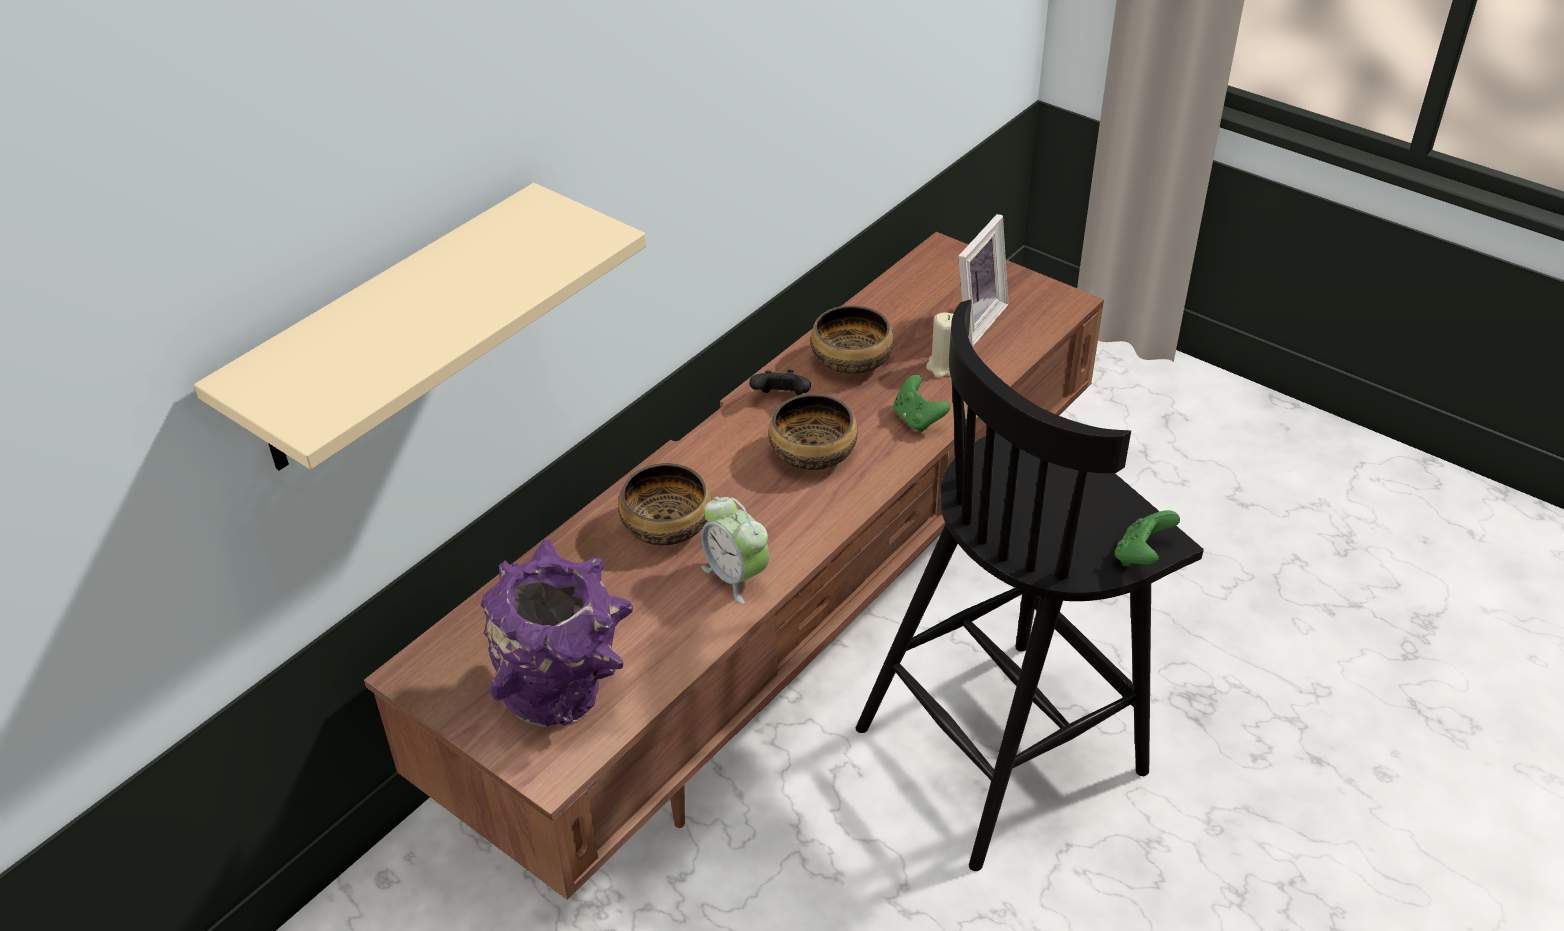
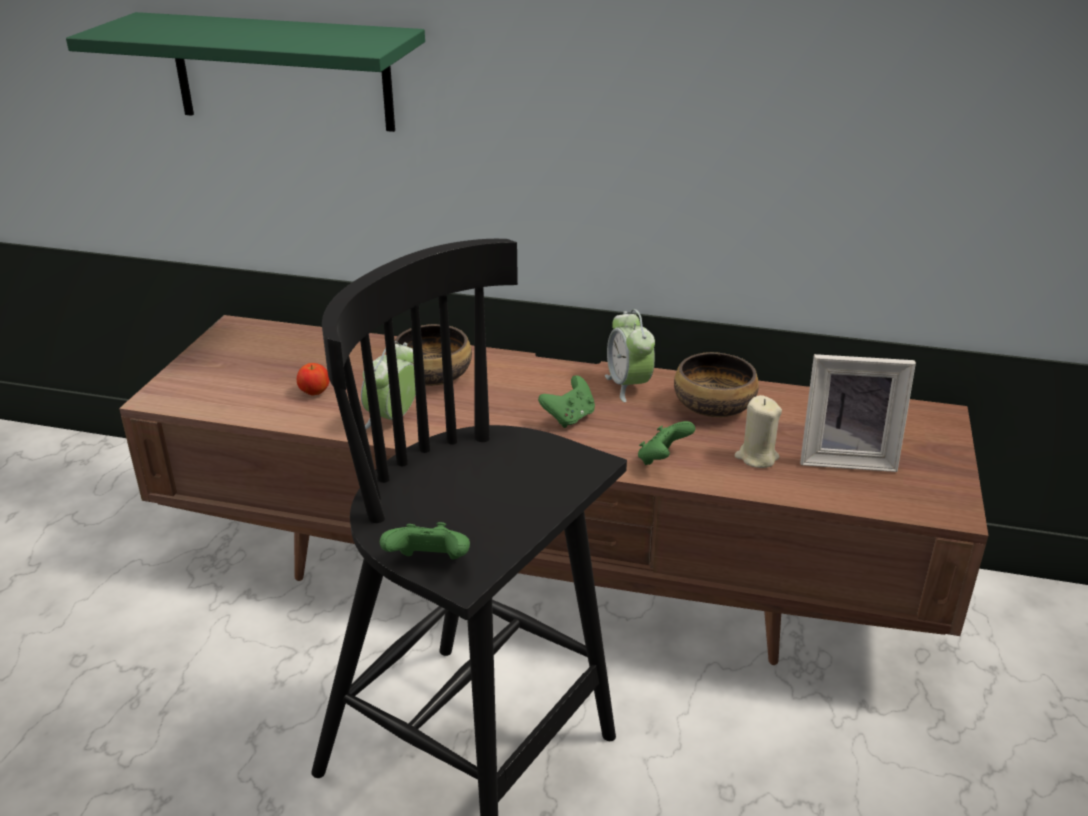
camera: 65 degrees right, 10 degrees down
beige shelf [194,183,646,471] -> green shelf [66,12,425,132]
purple vase [481,539,633,727] -> none
black game controller [749,370,811,395] -> alarm clock [605,309,655,402]
bowl [769,394,858,470] -> green game controller [538,375,595,428]
none -> apple [297,363,330,396]

